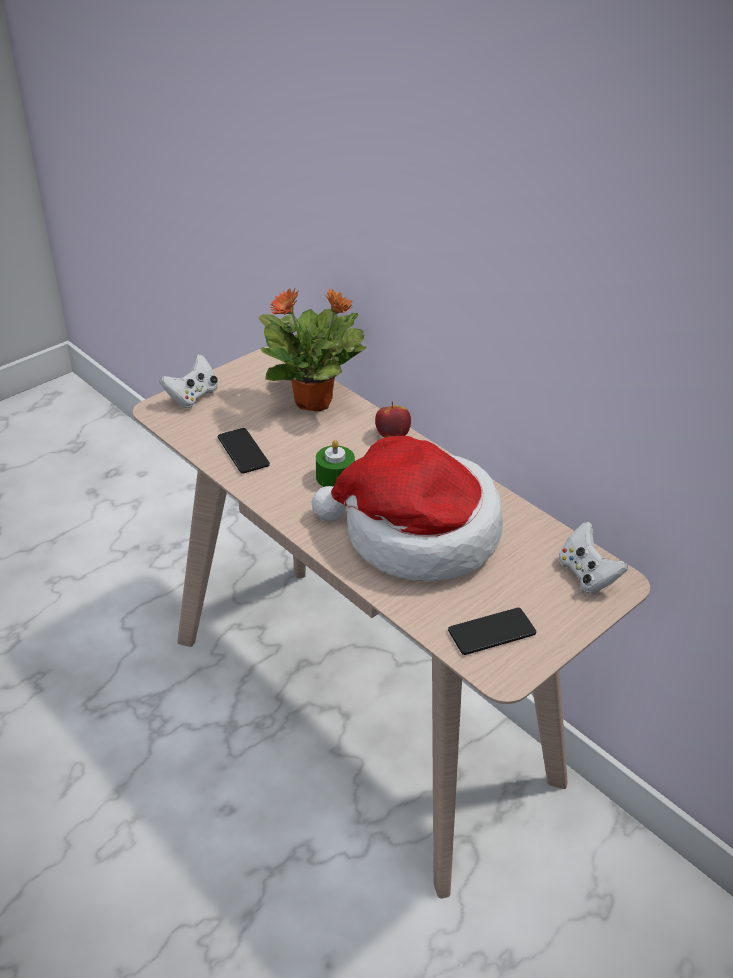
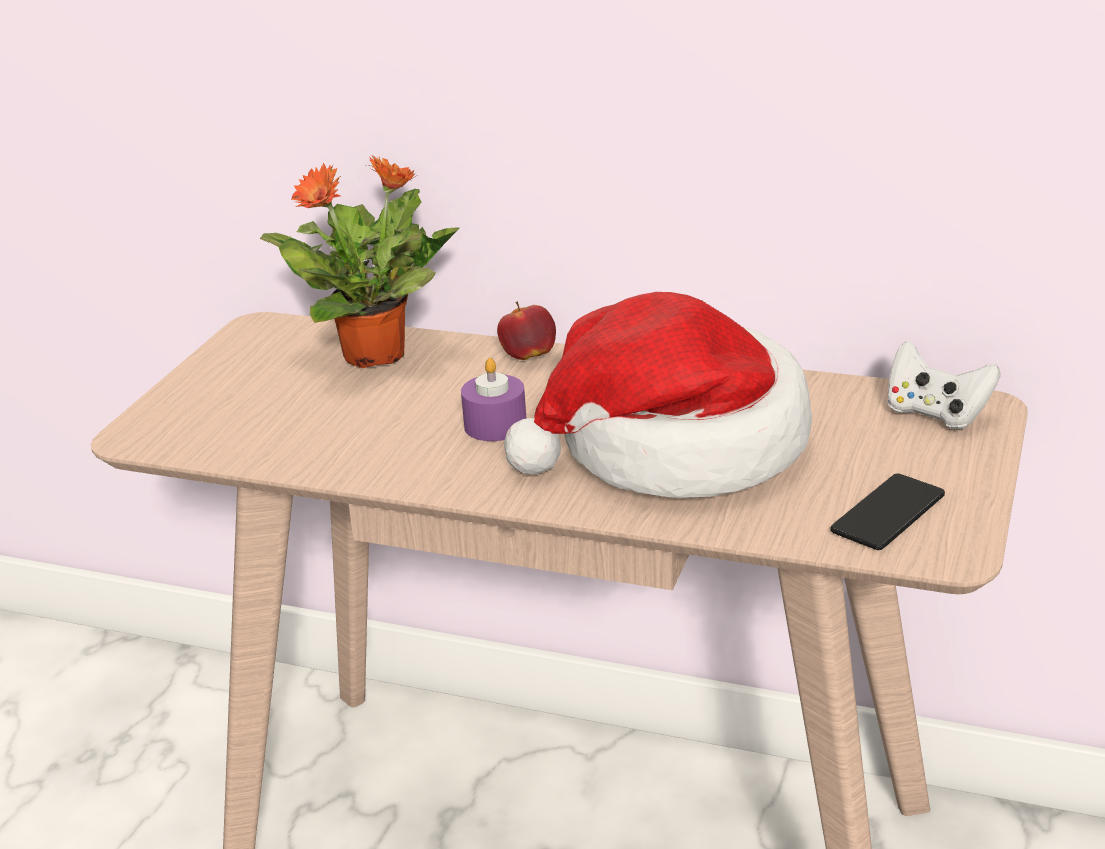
camera: 25 degrees left, 10 degrees down
white game controller [160,354,218,408] -> none
phone [218,428,270,473] -> none
green candle [316,440,355,487] -> purple candle [461,358,526,441]

